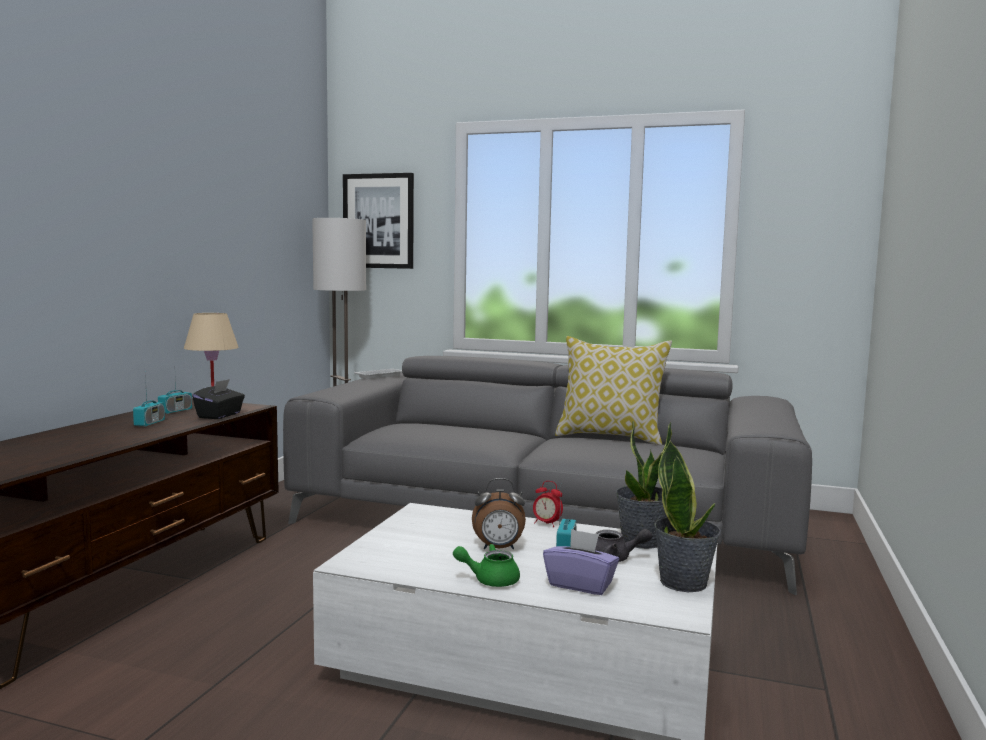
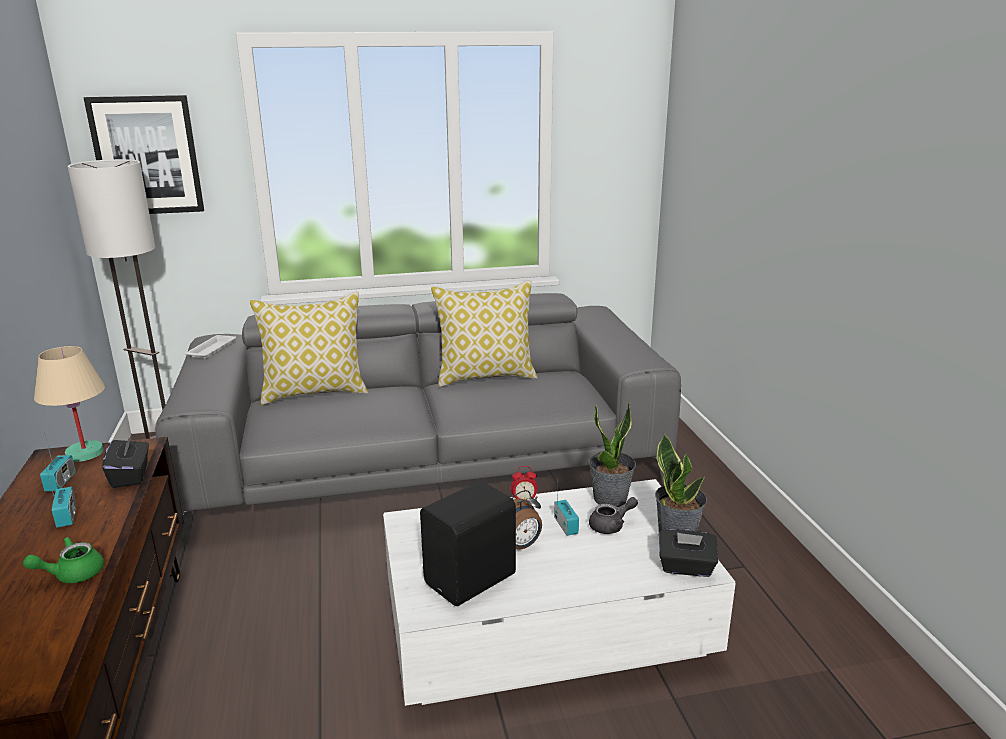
camera: 30 degrees left, 15 degrees up
green teapot [453,544,520,587] -> green teapot moved to [23,537,104,583]
purple tissue box [543,529,619,595] -> none
none -> pillow [250,291,368,405]
none -> black speaker [420,481,516,606]
none -> black tissue box [659,529,718,577]

